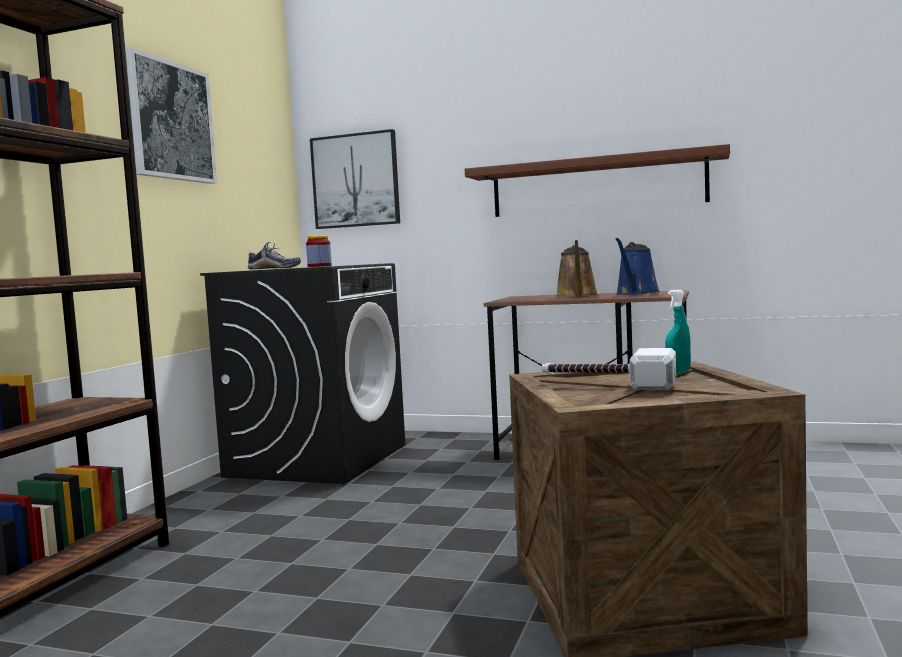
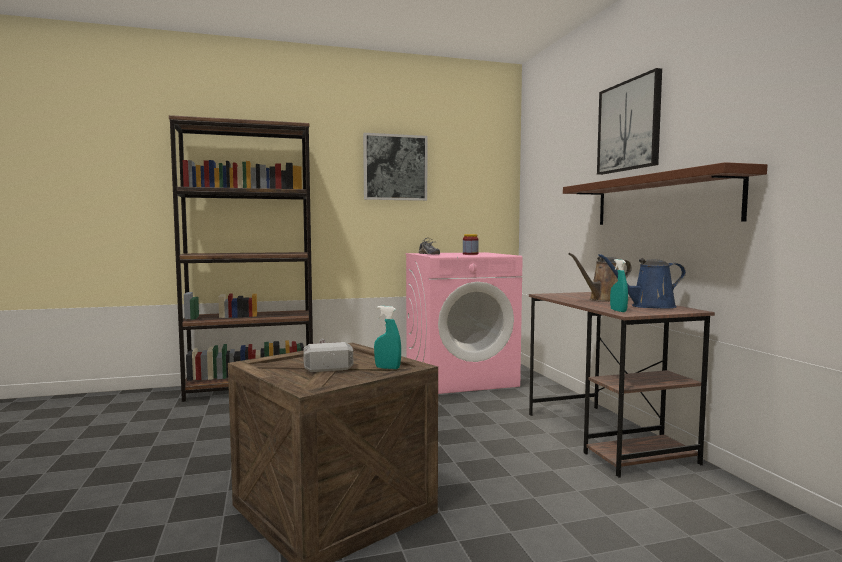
camera: 55 degrees right, 0 degrees up
black washing machine [200,263,405,484] -> pink washing machine [406,252,523,394]
picture [310,129,400,229] -> picture moved to [597,68,662,175]
none -> turquoise spray bottle [610,259,628,312]

